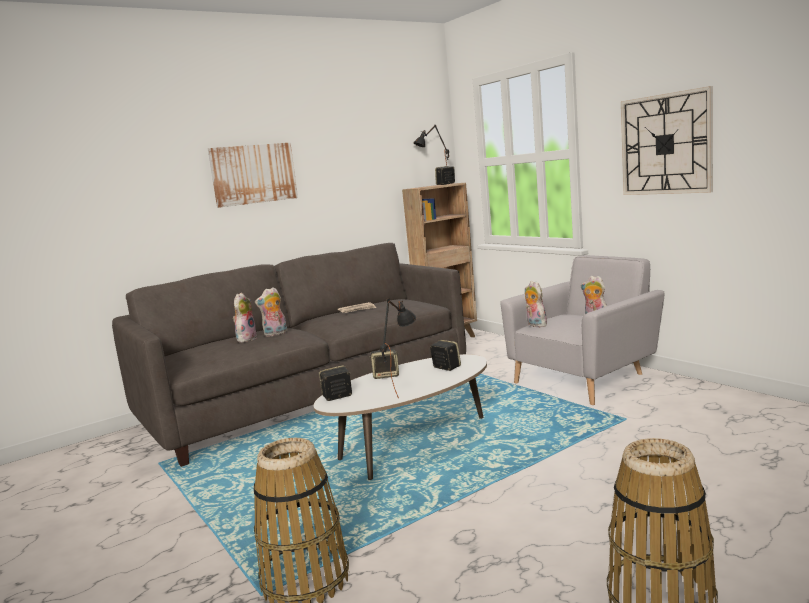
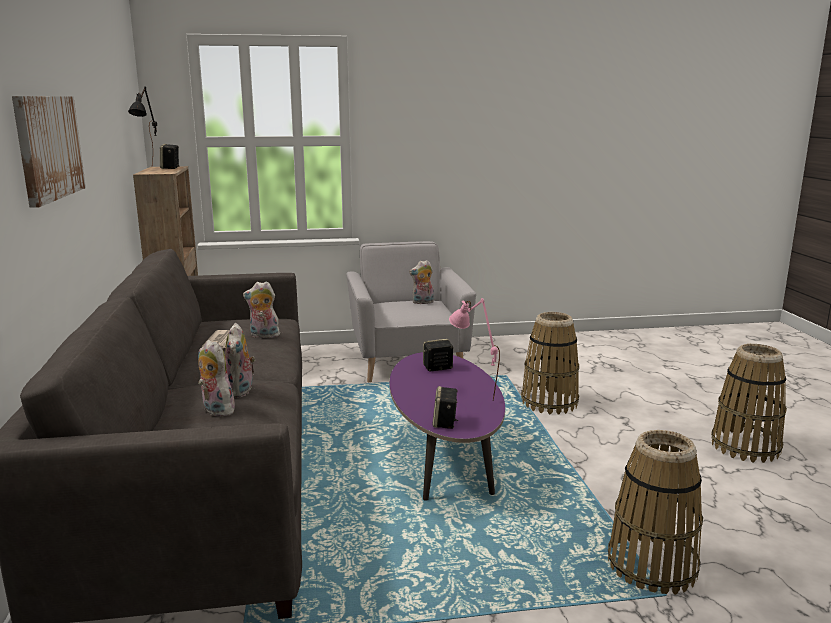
camera: 65 degrees left, 5 degrees up
white coffee table [313,354,487,480] -> purple coffee table [389,352,505,501]
speaker [369,349,399,379] -> none
black table lamp [380,298,416,398] -> pink table lamp [449,298,500,401]
plush toy [525,281,547,327] -> plush toy moved to [243,281,280,338]
wall clock [621,86,713,195] -> none
none -> basket [521,312,579,415]

